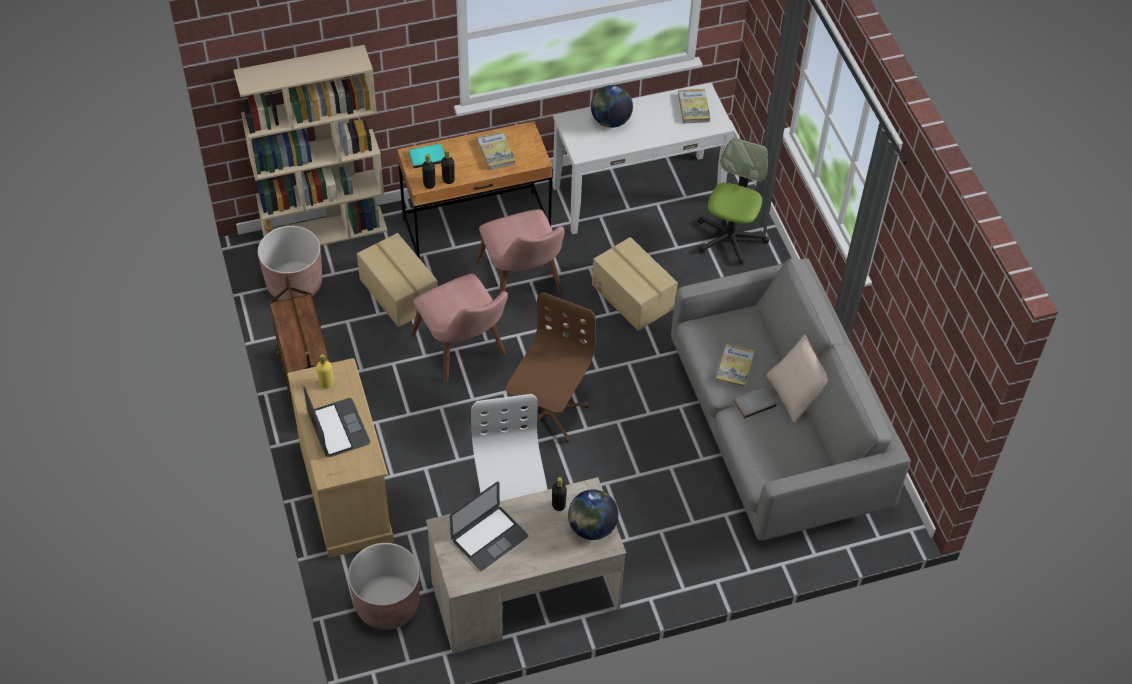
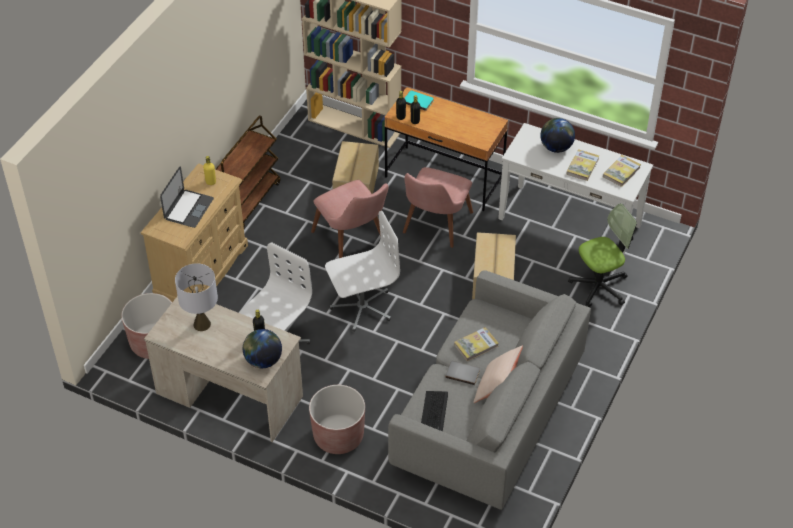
camera: 45 degrees right, 5 degrees down
brown planter [258,226,322,300] -> brown planter moved to [309,385,365,454]
pink chair [411,274,508,382] -> pink chair turned 45 degrees counterclockwise [311,180,389,258]
laptop [450,481,528,571] -> grey table lamp [175,263,218,331]
book [477,131,516,170] -> book moved to [566,149,599,181]
brown office chair [506,292,596,443] -> white office chair [325,211,400,332]
none -> keyboard [421,391,448,431]

